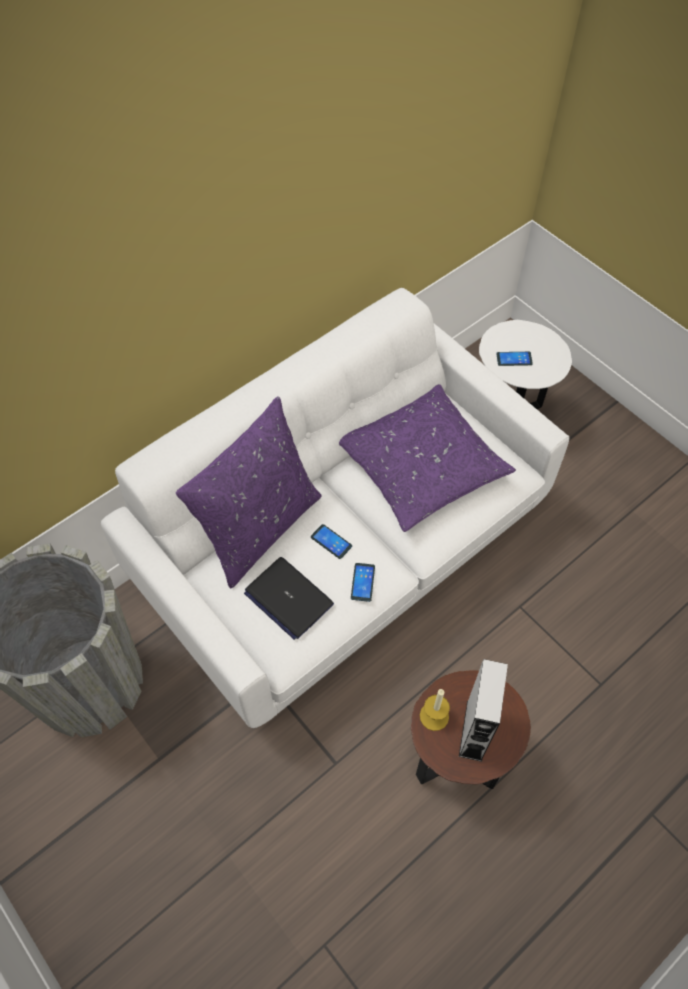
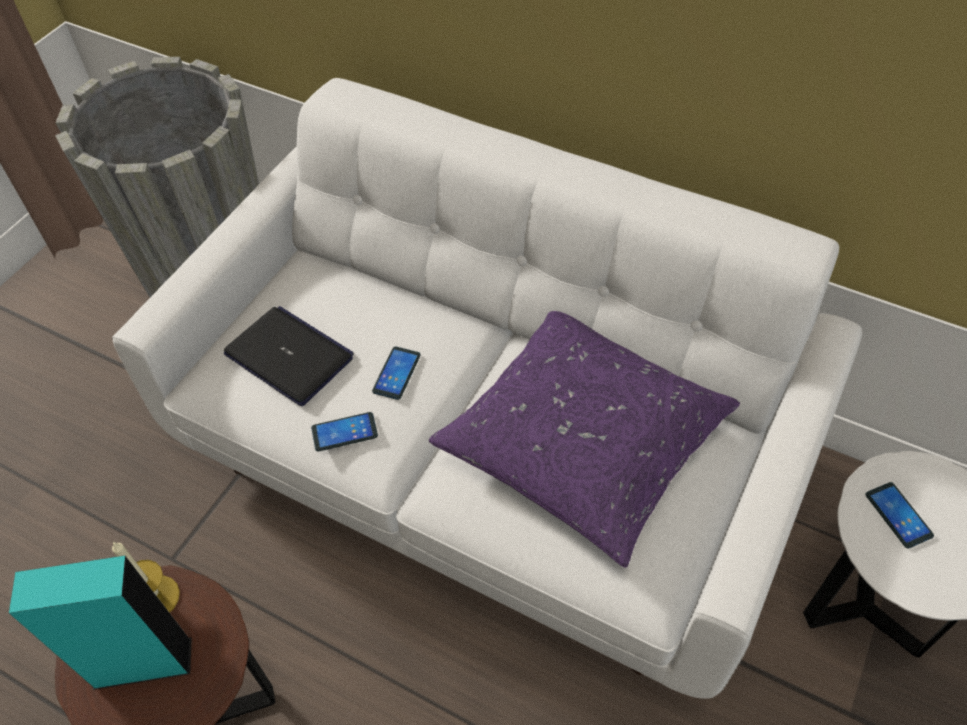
camera: 70 degrees right, 5 degrees down
purple pillow [176,396,322,588] -> none
laptop [244,557,334,640] -> laptop turned 105 degrees clockwise [224,306,354,406]
grey speaker [459,659,508,762] -> turquoise speaker [9,556,192,690]

